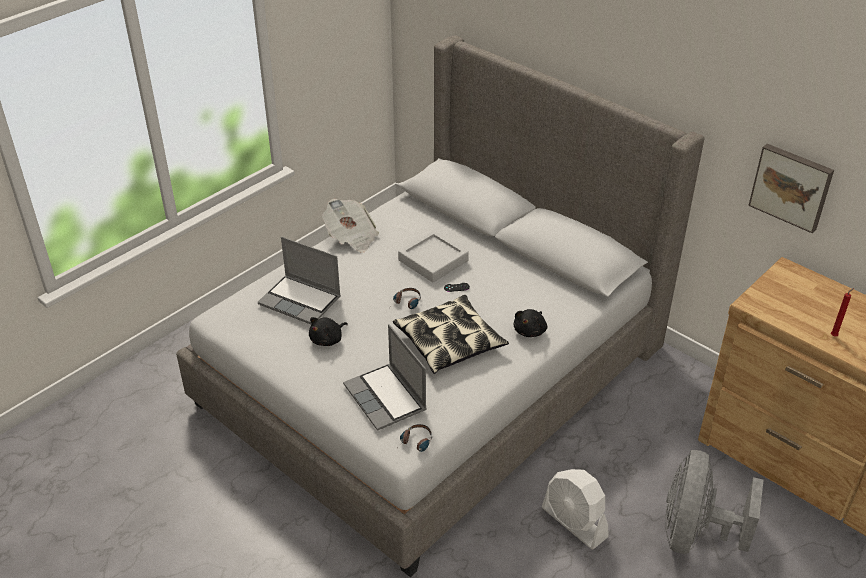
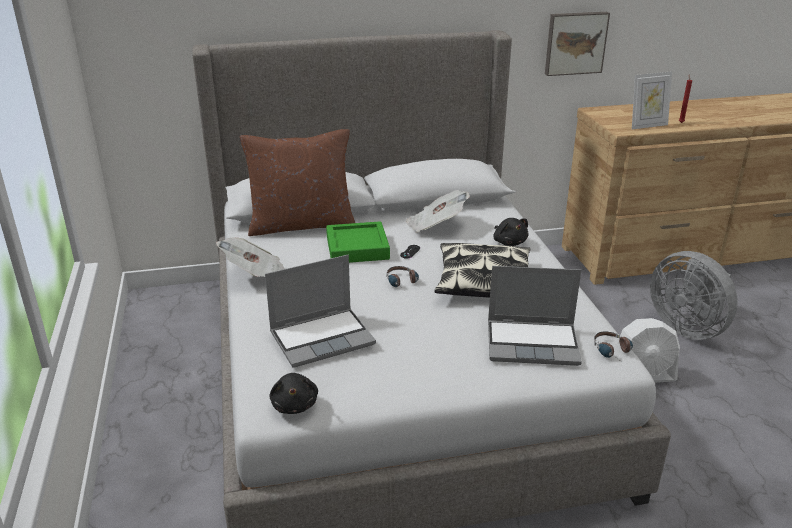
camera: 55 degrees left, 10 degrees down
black plush toy [309,317,348,346] -> black plush toy moved to [269,373,318,414]
grey tray [398,230,469,282] -> green tray [326,221,390,263]
none -> brown pillow [240,129,355,236]
none -> newspaper [406,190,470,233]
none -> picture frame [632,71,672,129]

